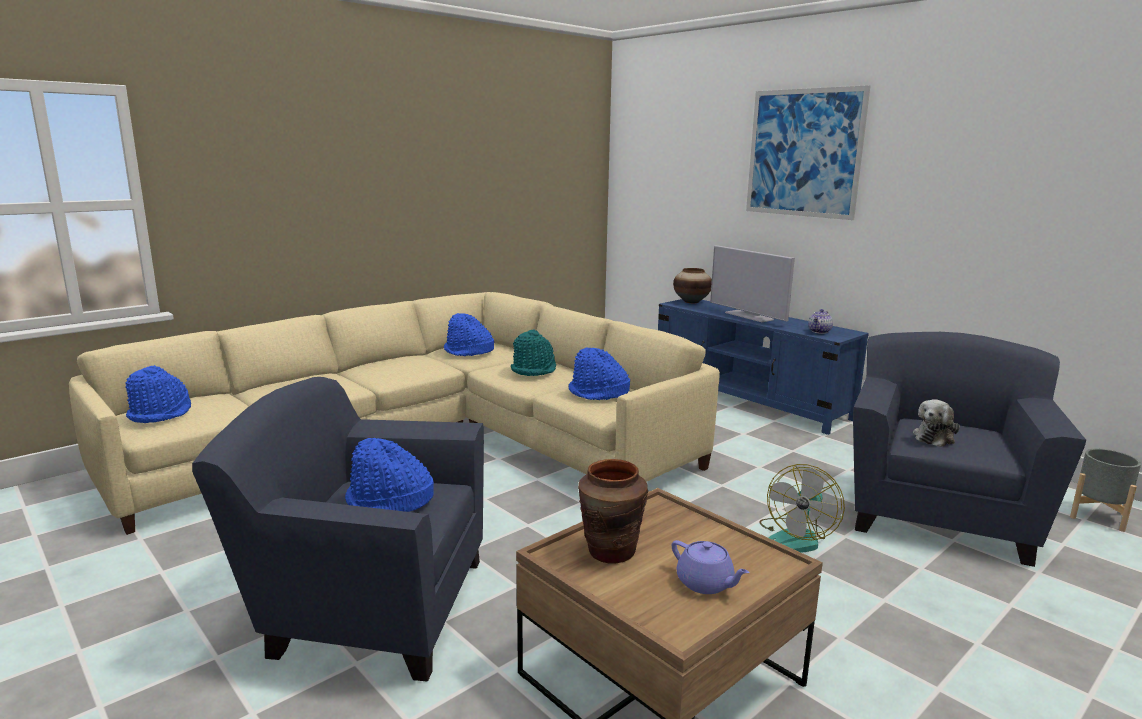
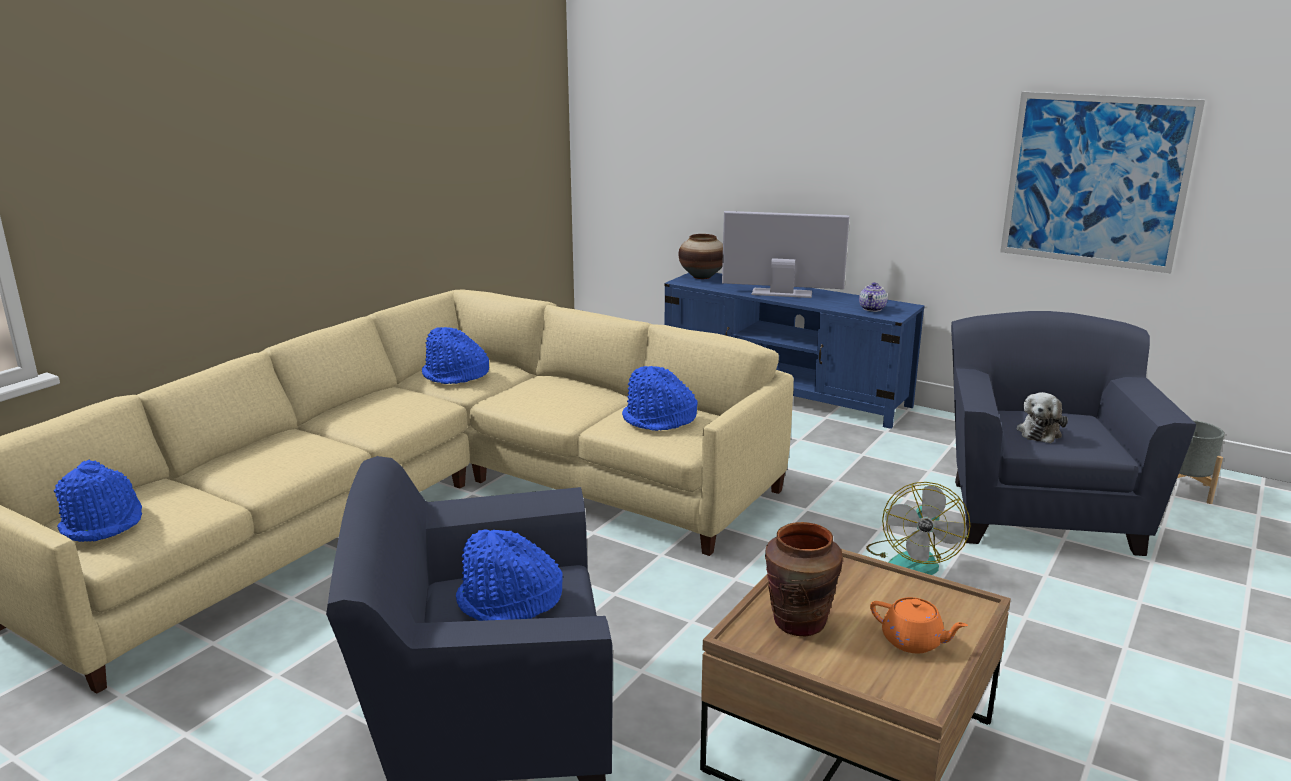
camera: 15 degrees left, 5 degrees up
turquoise hat [511,329,556,376] -> none
purple teapot [672,540,749,594] -> orange teapot [870,597,968,653]
television [710,245,795,322] -> television turned 150 degrees clockwise [722,211,850,298]
picture [746,85,871,220] -> picture moved to [1000,91,1205,273]

